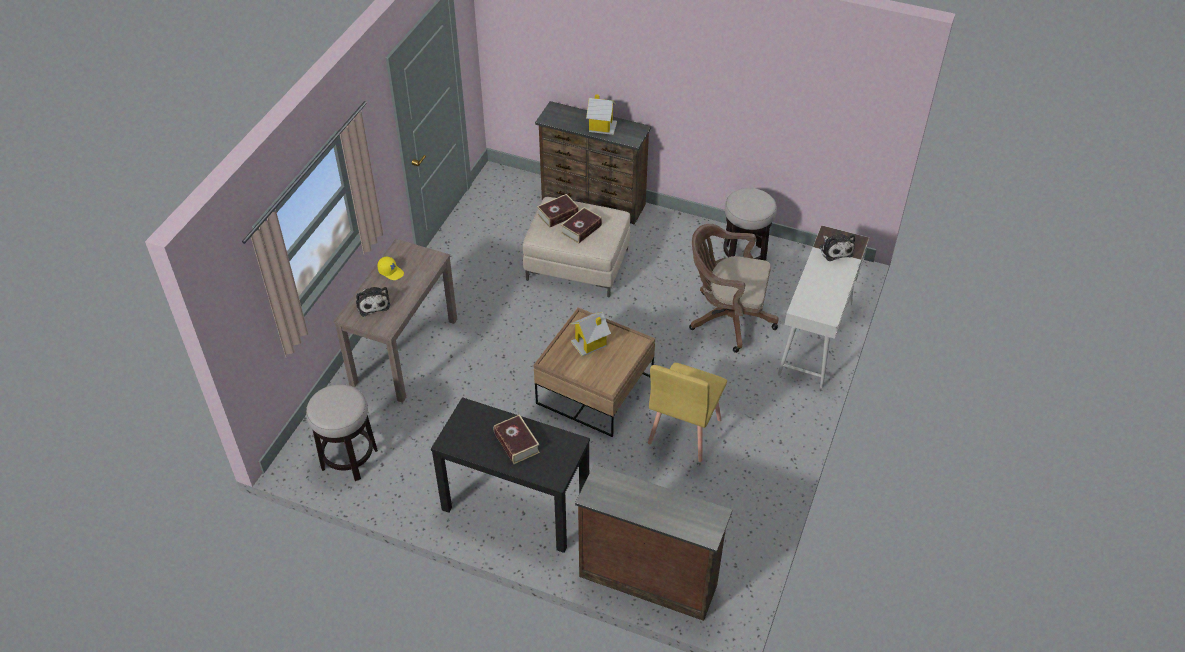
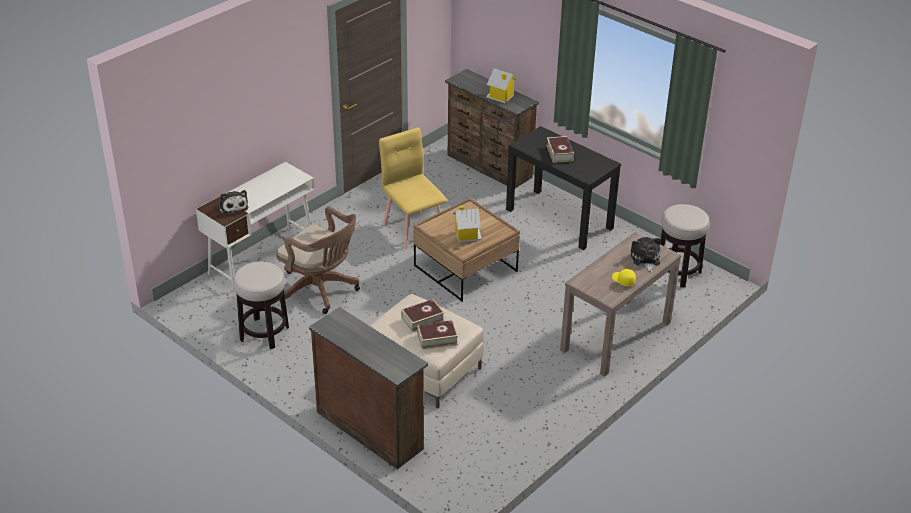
camera: 160 degrees left, 10 degrees down
toy house [586,94,617,135] -> toy house moved to [486,68,518,103]
yellow chair [648,363,727,462] -> yellow chair turned 75 degrees counterclockwise [379,127,447,248]
plush toy [820,234,855,261] -> plush toy turned 150 degrees clockwise [219,190,248,216]

